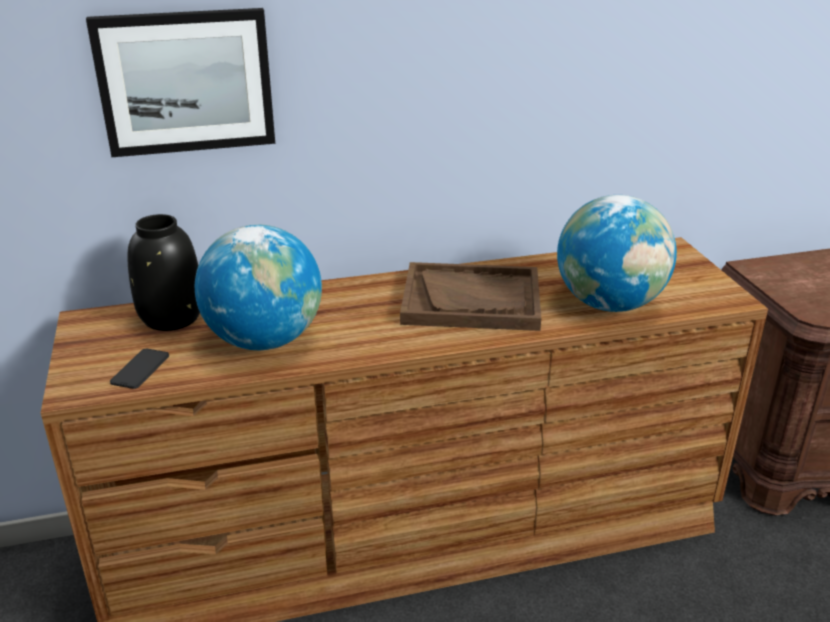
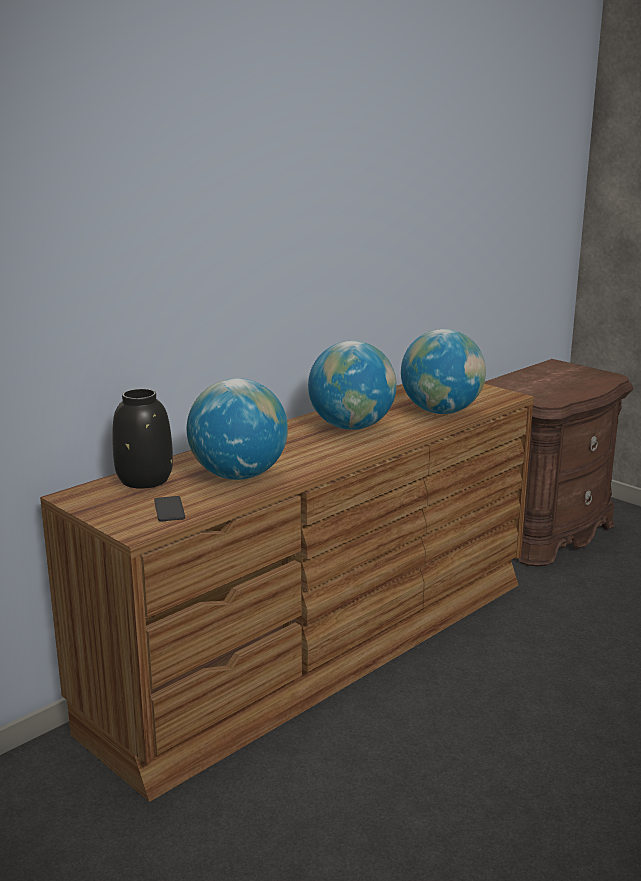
camera: 30 degrees left, 10 degrees down
picture [86,8,275,157] -> none
brown tray [400,262,541,331] -> globe [308,341,397,430]

